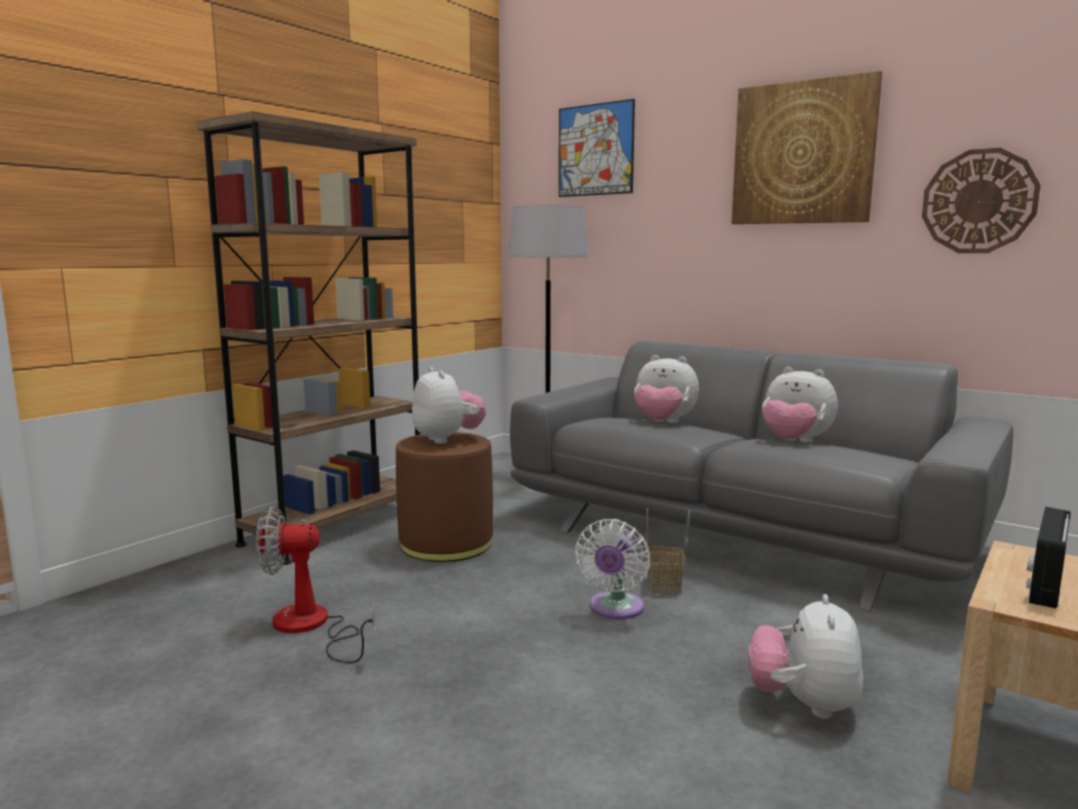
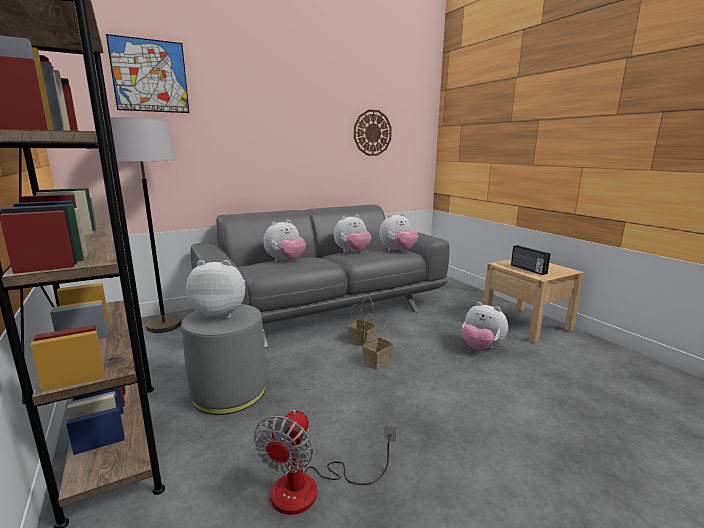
camera: 65 degrees left, 5 degrees up
brown ottoman [396,432,493,562] -> grey ottoman [181,304,266,415]
white fan [575,519,650,619] -> basket [362,314,393,369]
picture [732,71,882,224] -> none
none -> plush toy [379,213,418,251]

